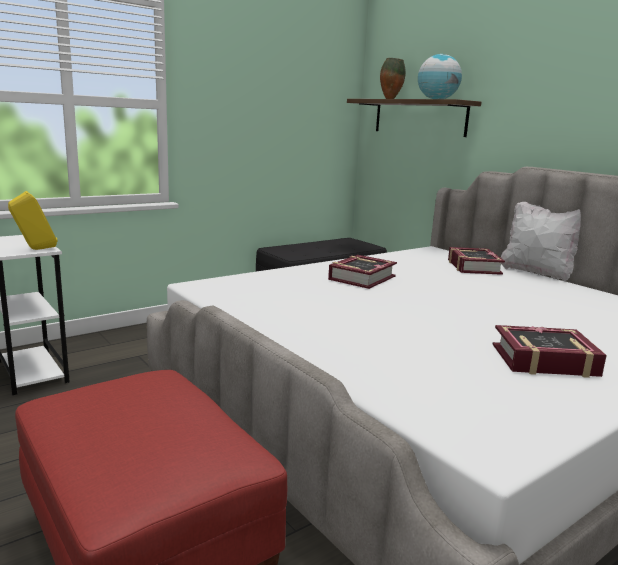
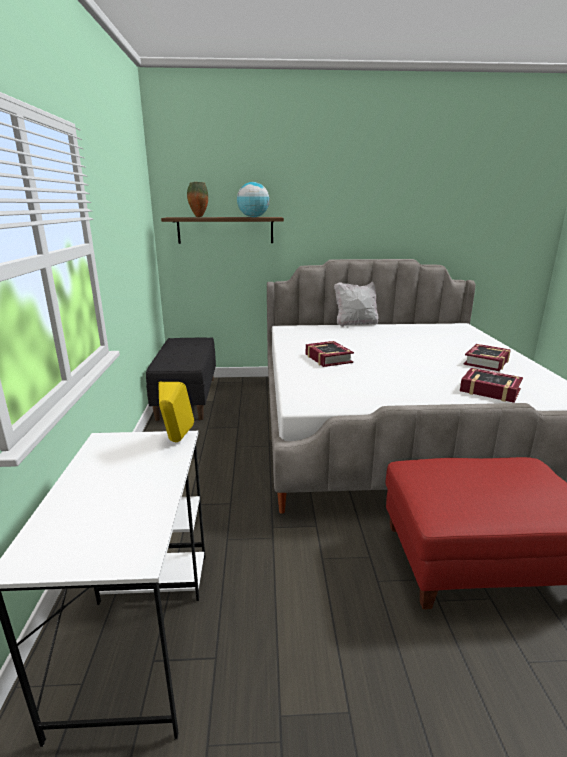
camera: 55 degrees left, 5 degrees up
book [448,247,505,275] -> book moved to [460,368,523,403]

